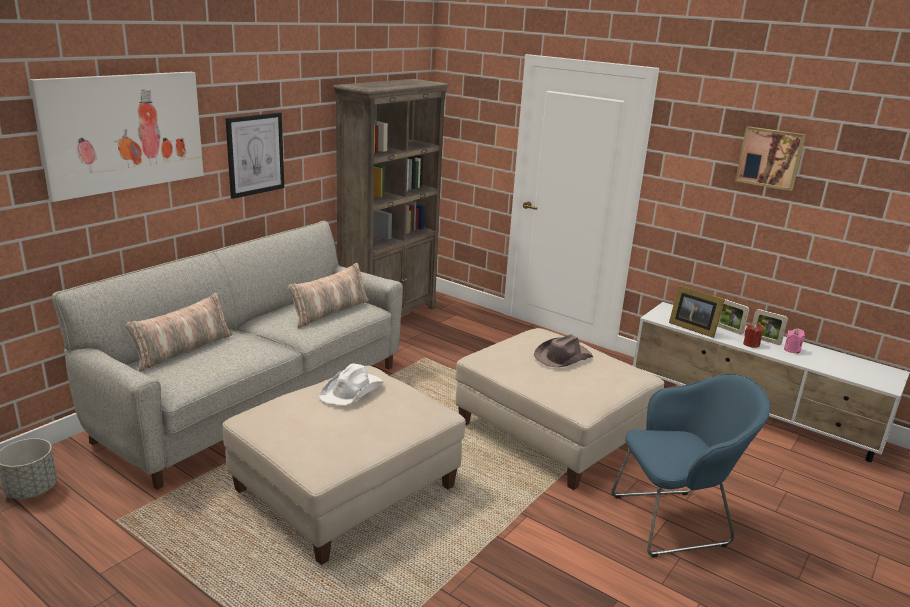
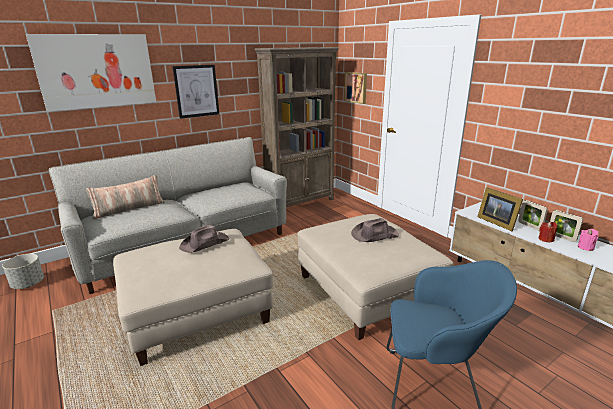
camera: 20 degrees right, 0 degrees up
pillow [288,263,369,328] -> none
white hat [319,363,383,405] -> brown hat [179,225,229,253]
picture [735,126,806,191] -> picture moved to [344,72,367,104]

